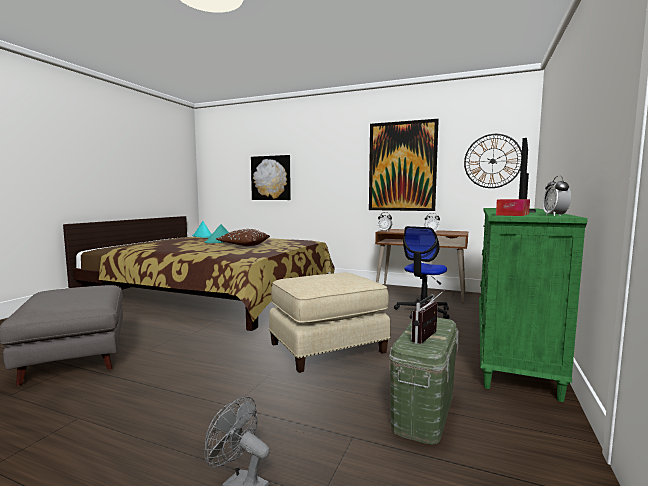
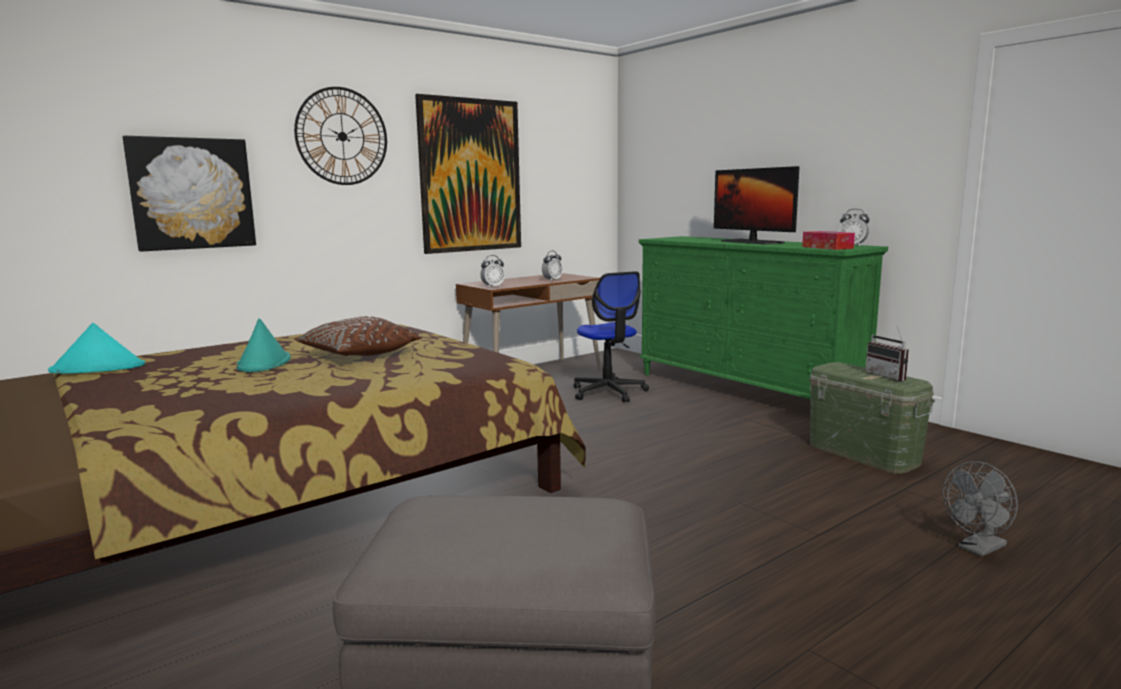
camera: 60 degrees left, 5 degrees up
beige ottoman [269,273,391,373] -> none
wall clock [464,134,522,188] -> wall clock moved to [294,87,387,185]

